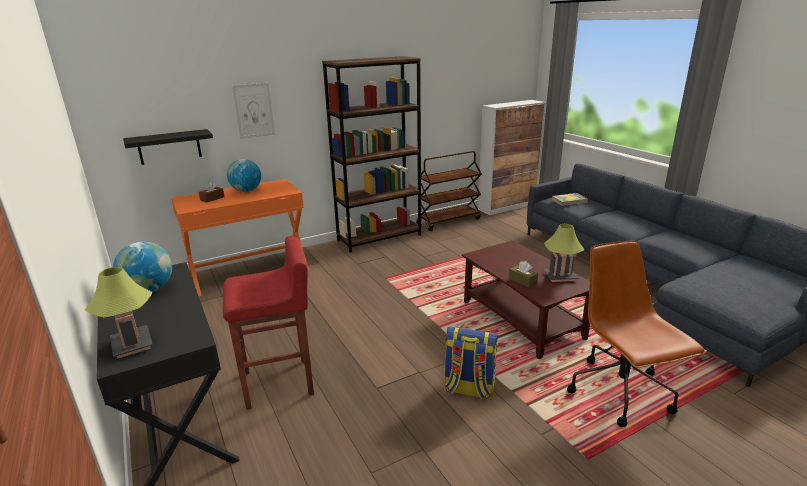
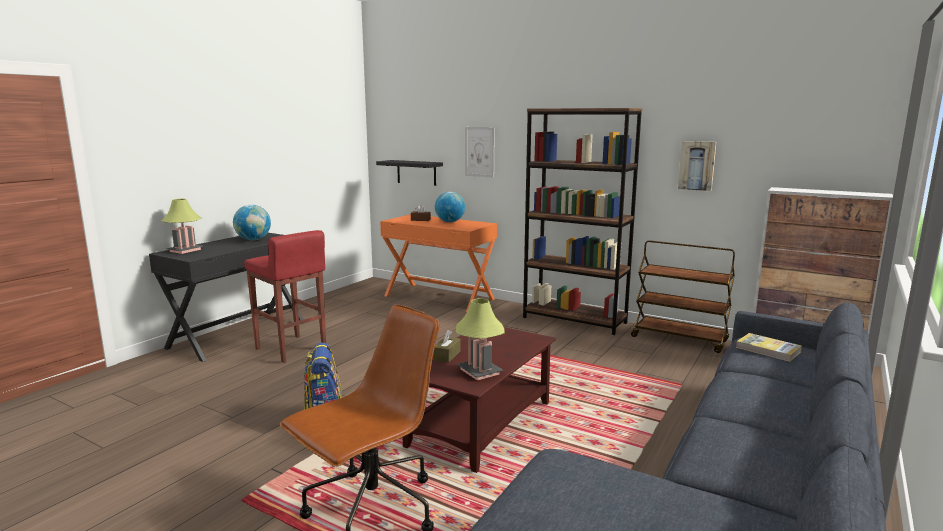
camera: 60 degrees right, 10 degrees down
none -> picture [678,141,716,191]

